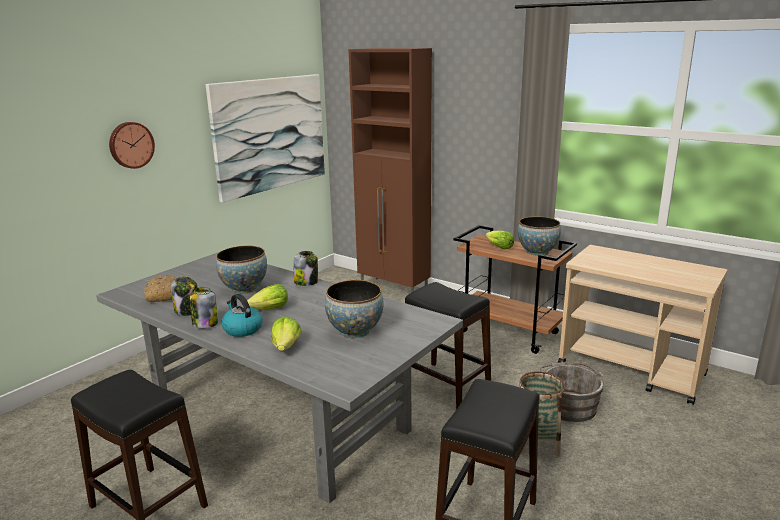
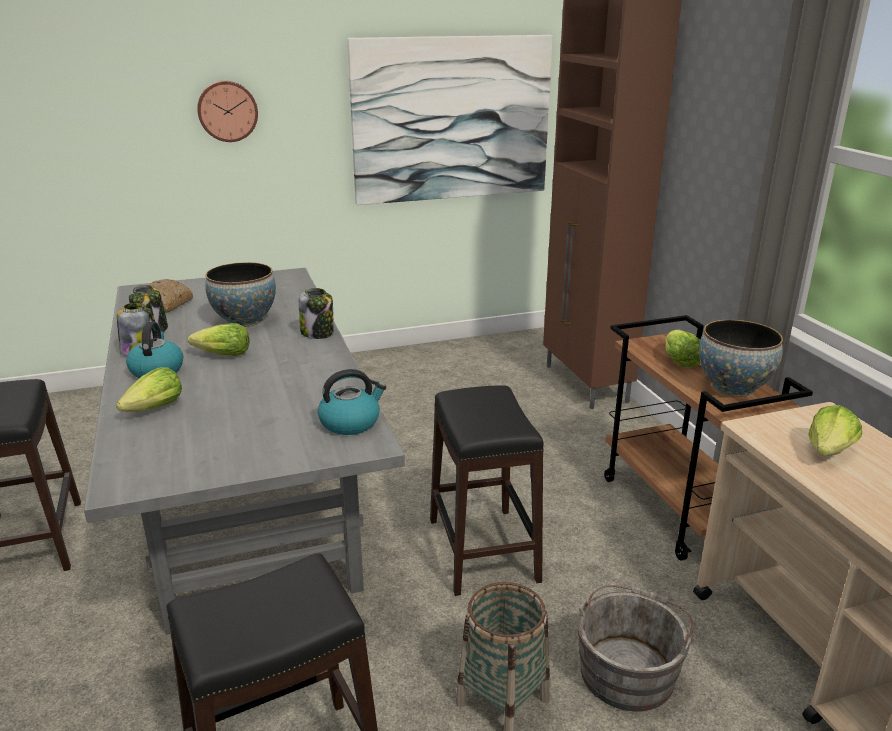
camera: 35 degrees right, 5 degrees up
bowl [325,280,384,338] -> none
none -> kettle [318,369,386,435]
none -> lettuce [808,405,862,456]

